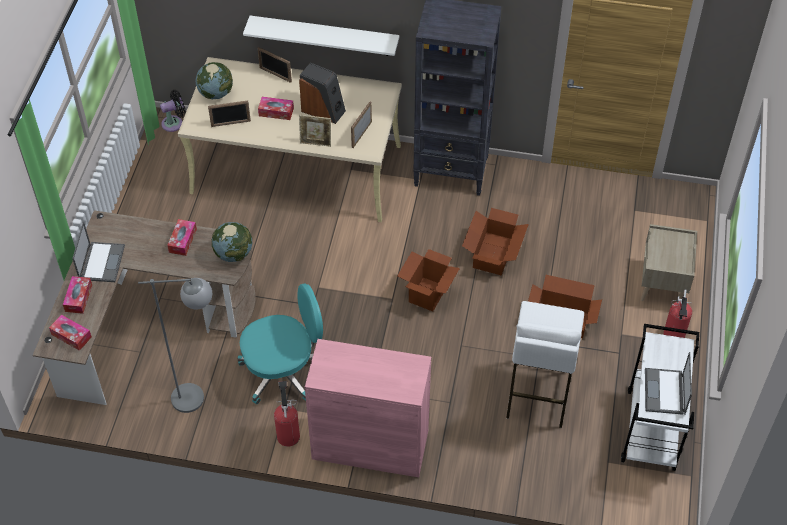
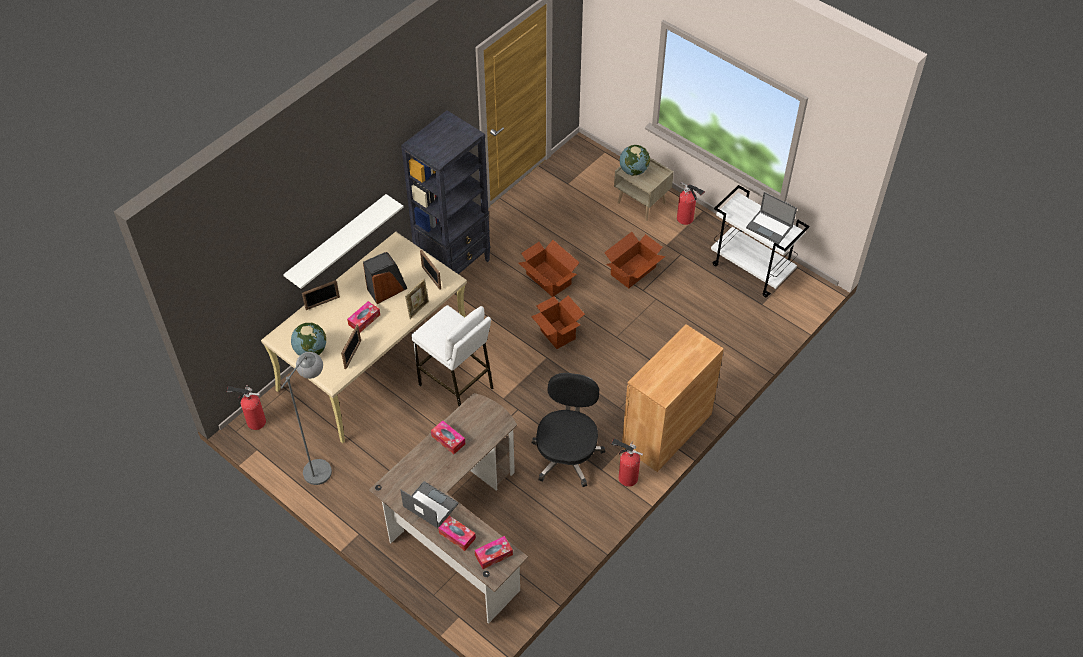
camera: 60 degrees left, 0 degrees up
grey floor lamp [138,278,212,413] -> grey floor lamp moved to [281,352,332,485]
black fan [160,90,186,132] -> fire extinguisher [227,385,266,430]
globe [212,222,252,262] -> globe moved to [620,145,650,176]
turquoise office chair [237,283,323,404] -> black office chair [532,373,605,487]
pink cabinet [305,339,431,477] -> brown cabinet [622,324,724,472]
white stool [506,301,584,428] -> white stool moved to [411,305,494,407]

